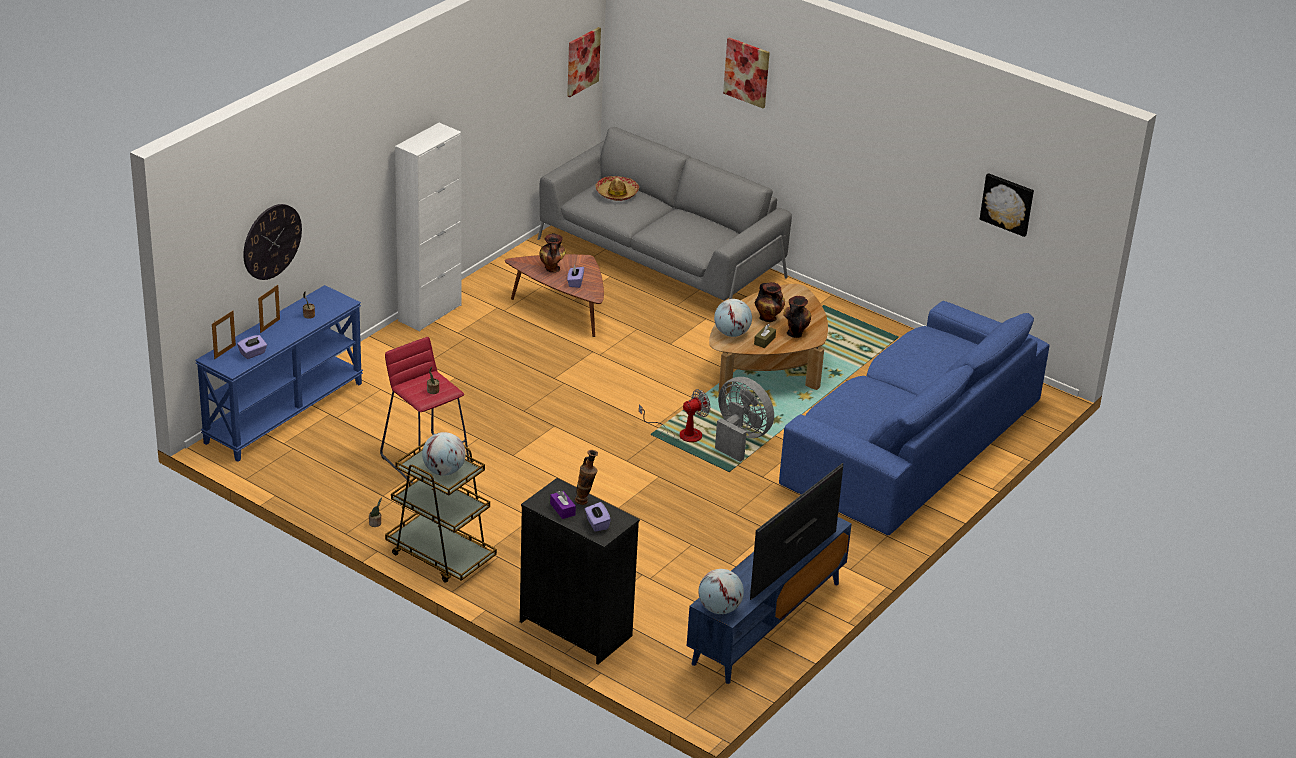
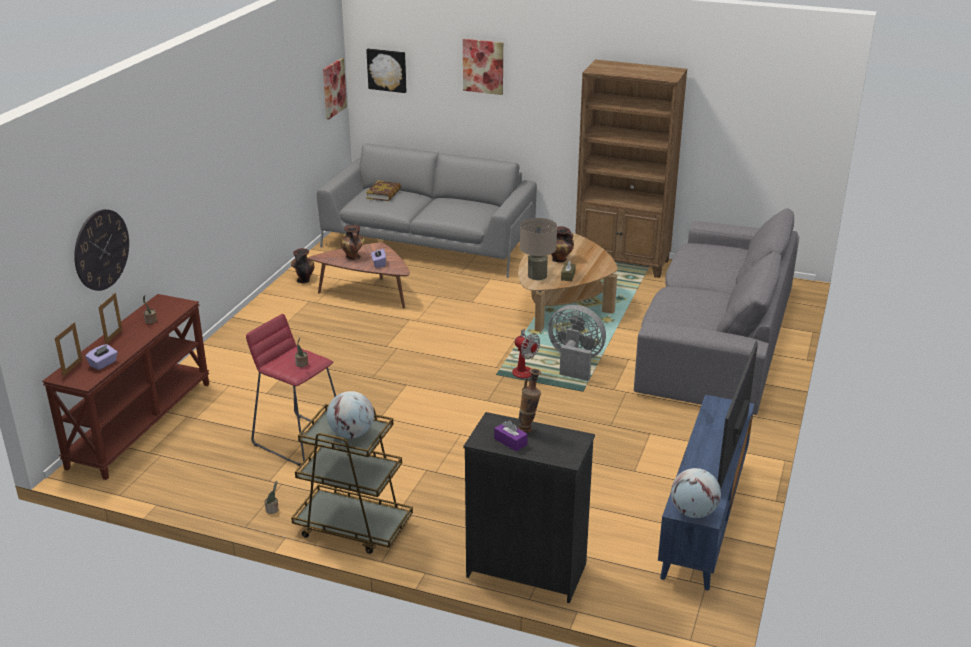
camera: 15 degrees left, 5 degrees down
blue console table [195,285,363,462] -> brown console table [42,294,209,480]
white cabinet [395,123,461,331] -> none
purple tissue box [585,502,611,532] -> none
hat [595,176,639,201] -> book [366,180,401,201]
fan [639,389,711,442] -> fan turned 90 degrees clockwise [511,329,540,378]
globe [714,299,752,337] -> beige table lamp [520,218,557,280]
blue sofa [779,301,1050,536] -> grey sofa [634,208,799,415]
vase [783,296,811,338] -> vase moved to [291,248,314,283]
picture [980,173,1034,237] -> picture moved to [366,48,407,93]
none -> brown bookcase [575,60,687,278]

